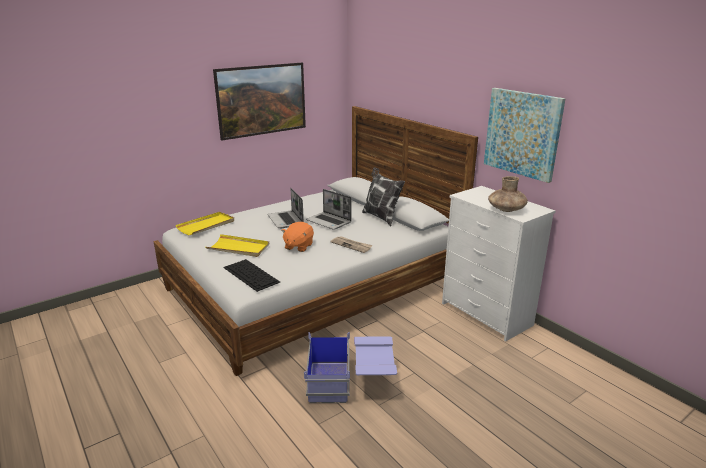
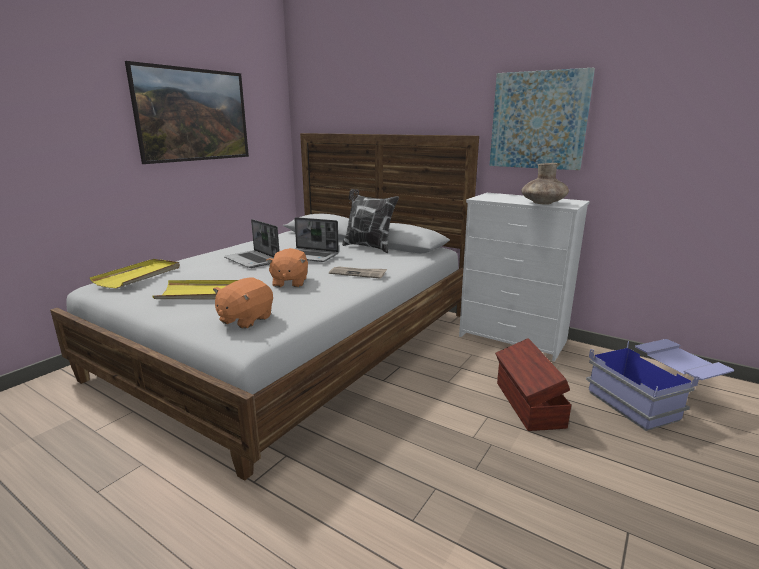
camera: 20 degrees left, 5 degrees down
keyboard [223,259,280,292] -> orange plush toy [213,278,273,329]
blue storage box [304,332,397,403] -> blue storage box moved to [586,339,734,431]
none -> brown storage box [495,338,571,431]

